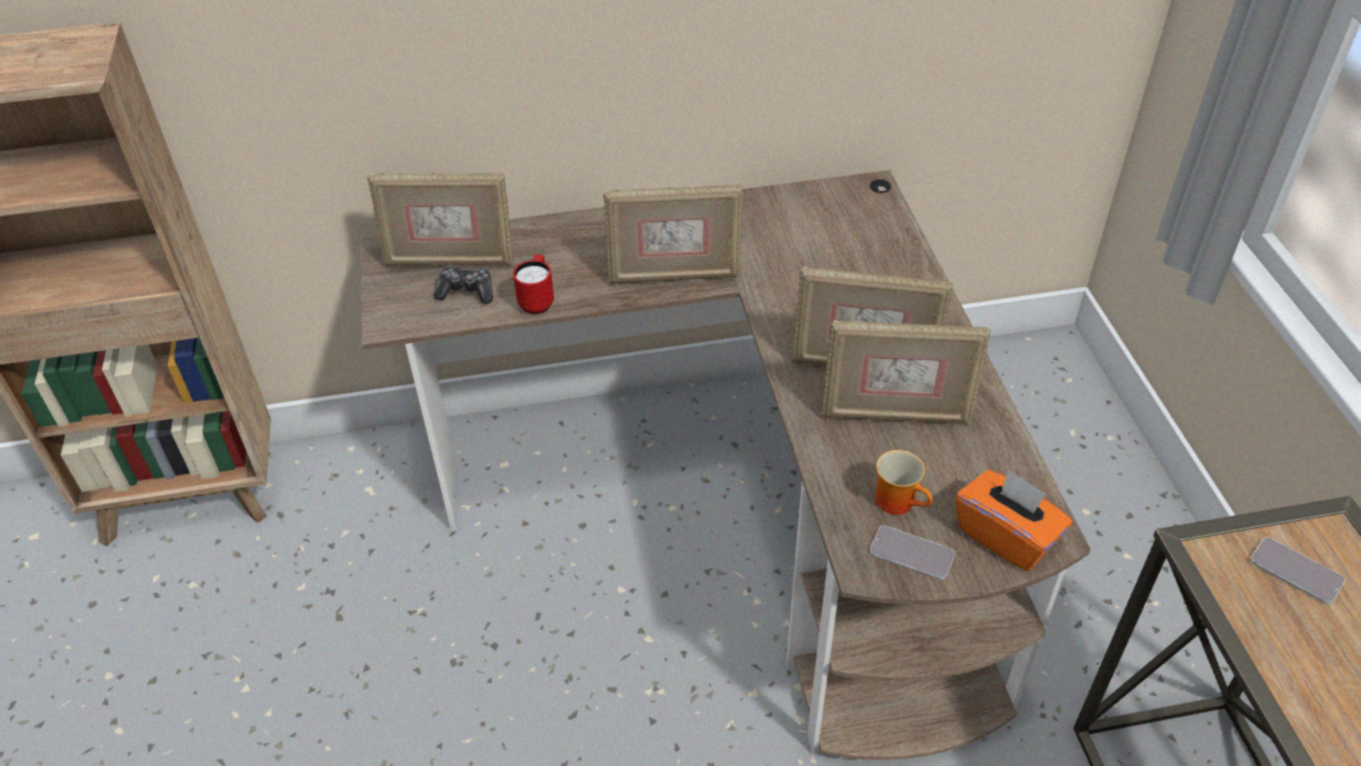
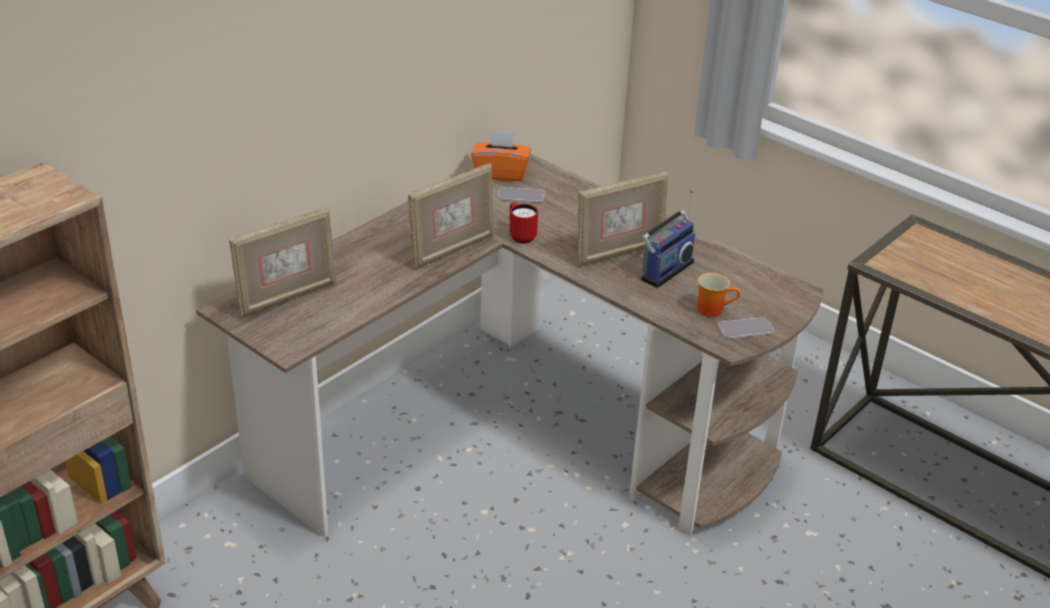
camera: 40 degrees left, 10 degrees down
game controller [434,266,493,304] -> none
red mug [513,255,554,314] -> red mug moved to [510,202,538,243]
picture frame [821,320,991,424] -> radio [639,190,695,288]
orange tissue box [956,469,1073,571] -> orange tissue box moved to [471,130,531,181]
phone [1250,537,1345,604] -> phone moved to [498,187,545,203]

